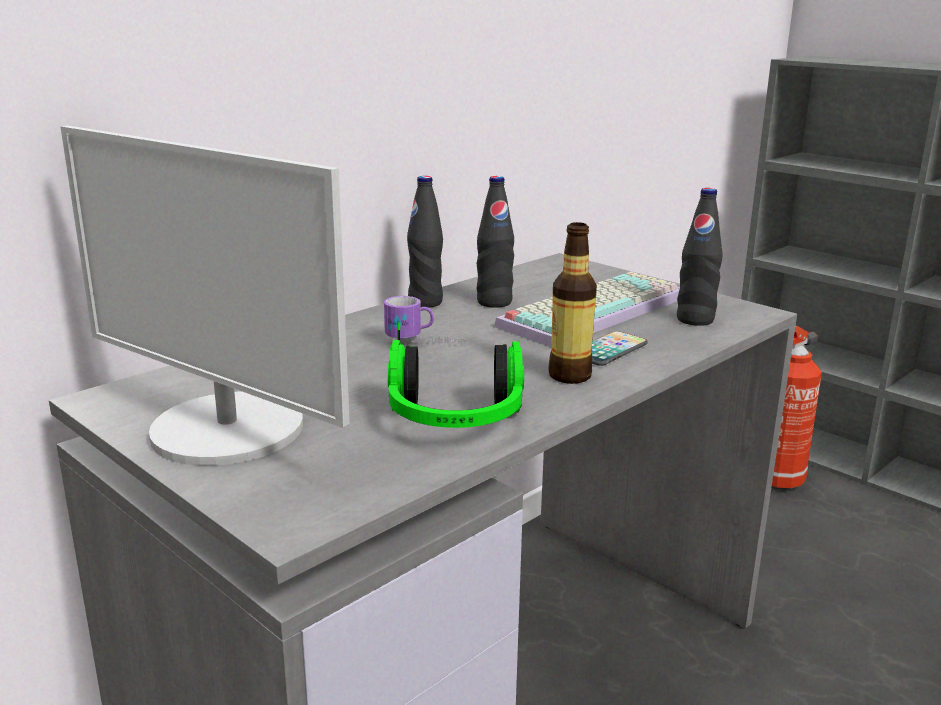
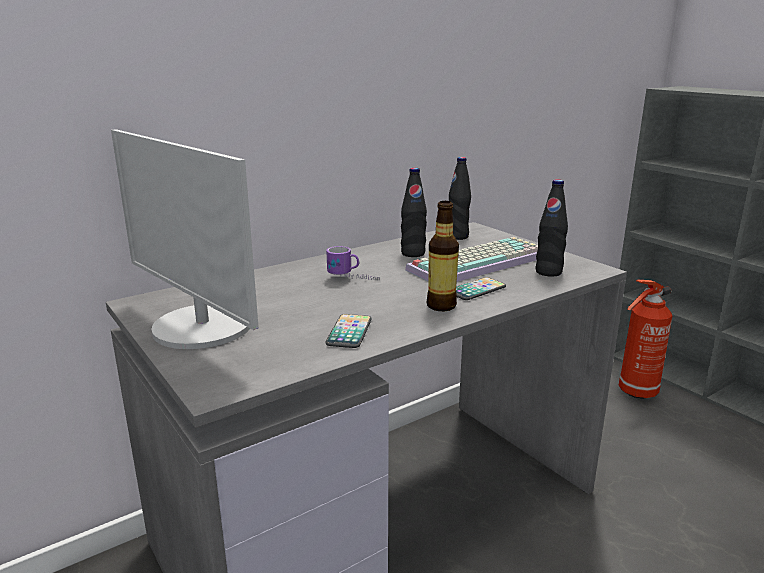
camera: 10 degrees right, 0 degrees up
headphones [387,322,524,428] -> phone [325,314,372,348]
black bottle [407,176,443,308] -> black bottle moved to [449,157,471,240]

